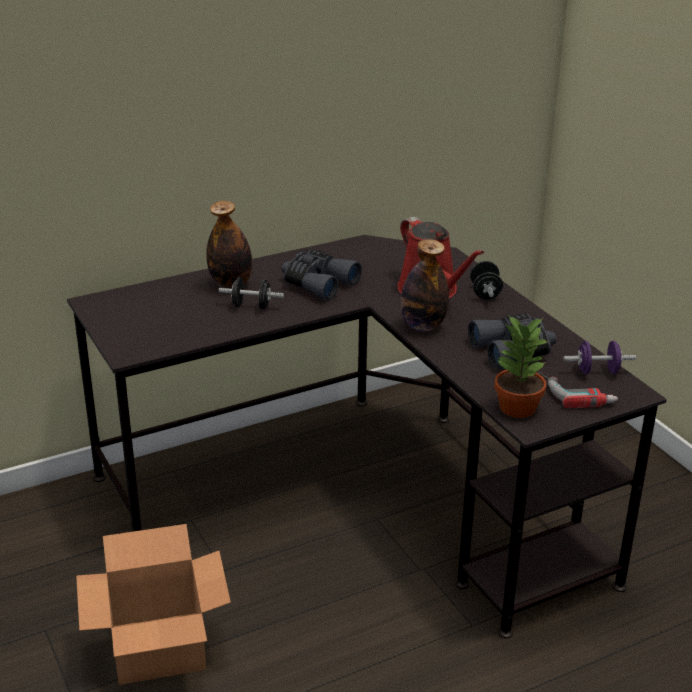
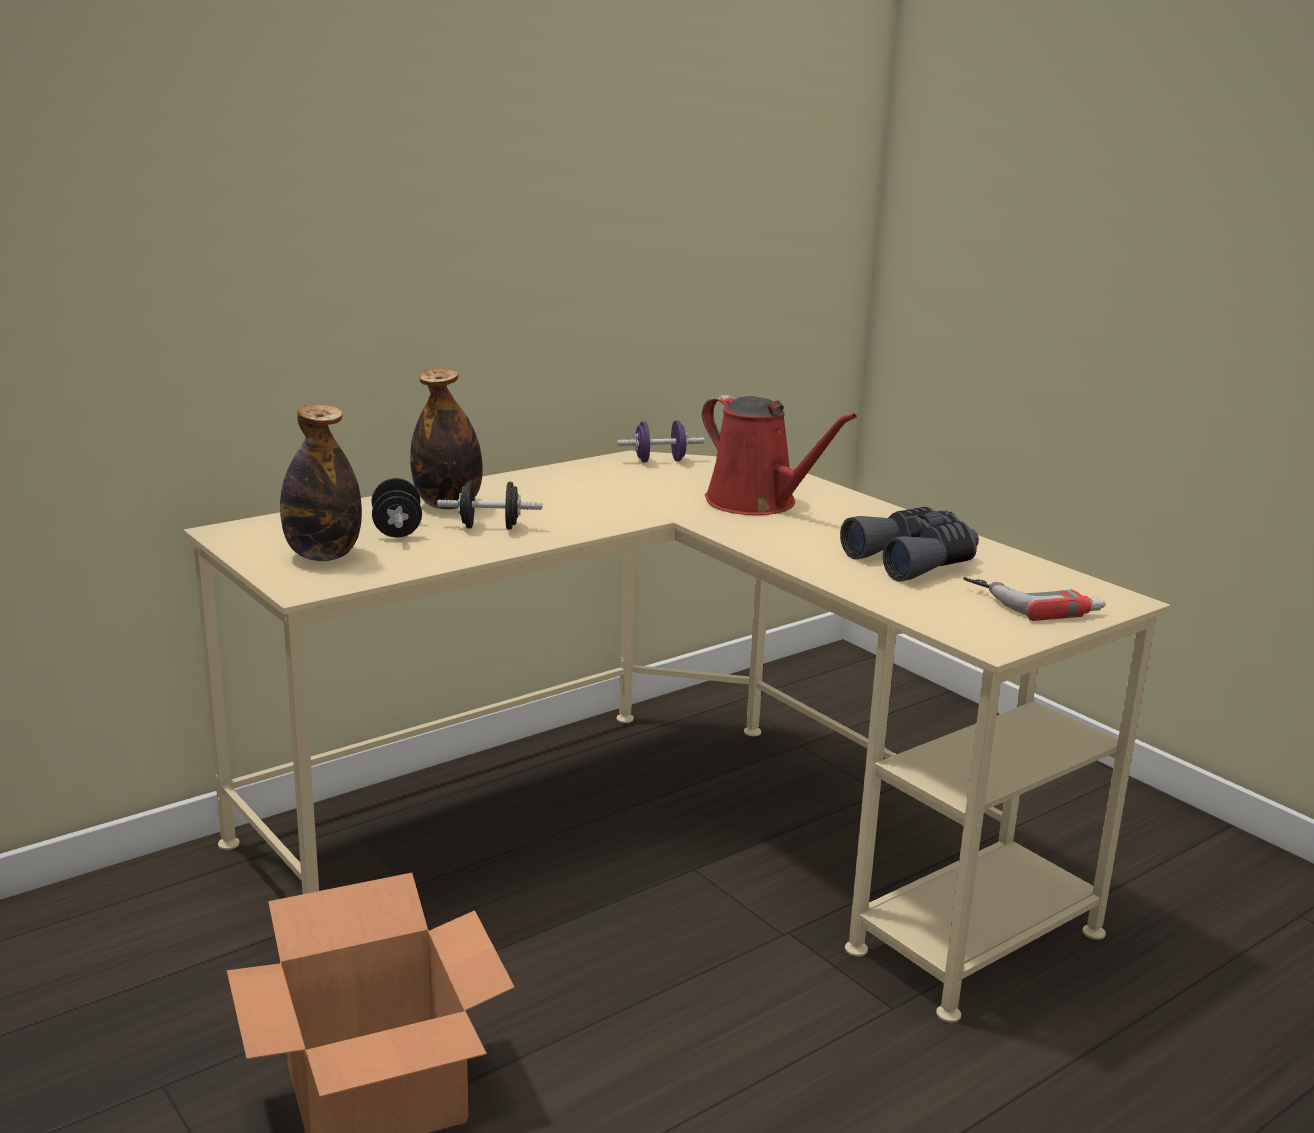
camera: 10 degrees left, 10 degrees down
black desk [67,235,667,638] -> beige desk [183,450,1170,1023]
grey binoculars [281,249,362,301] -> none
bottle [401,239,449,331] -> bottle moved to [280,404,362,561]
black dumbbell [470,261,503,299] -> black dumbbell moved to [371,478,422,538]
potted plant [494,316,549,418] -> none
purple dumbbell [563,341,636,375] -> purple dumbbell moved to [617,421,705,463]

